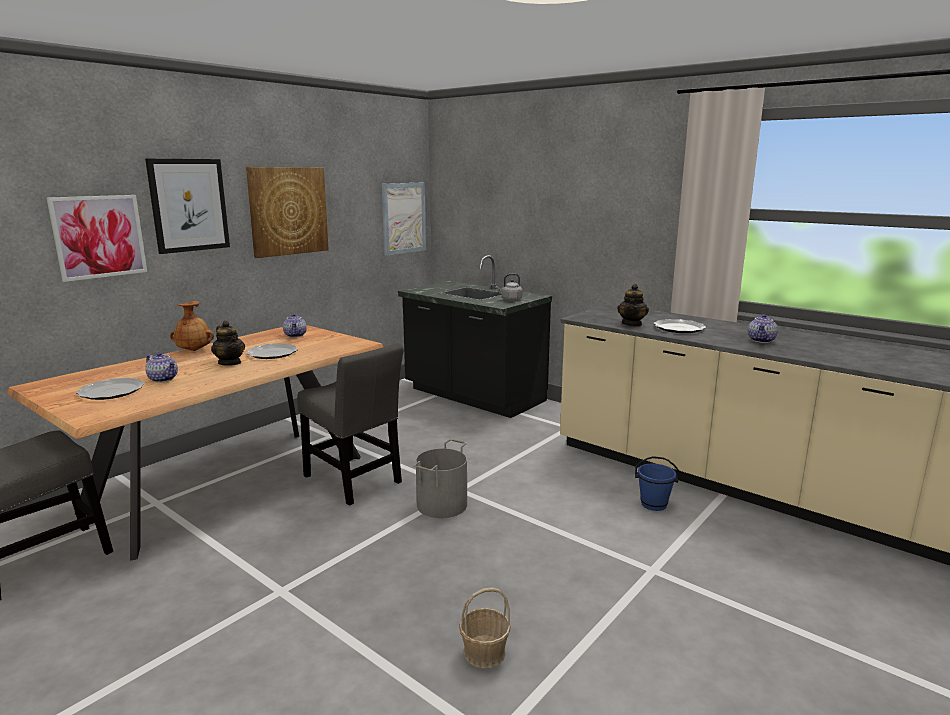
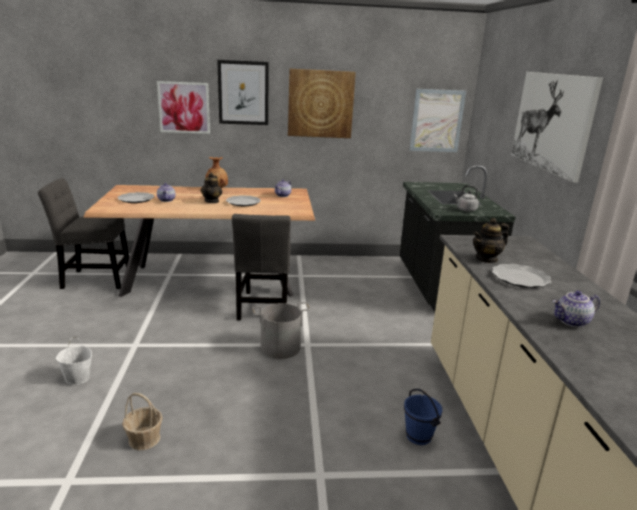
camera: 45 degrees right, 5 degrees up
none -> white bucket [56,337,92,385]
none -> picture [511,72,603,183]

